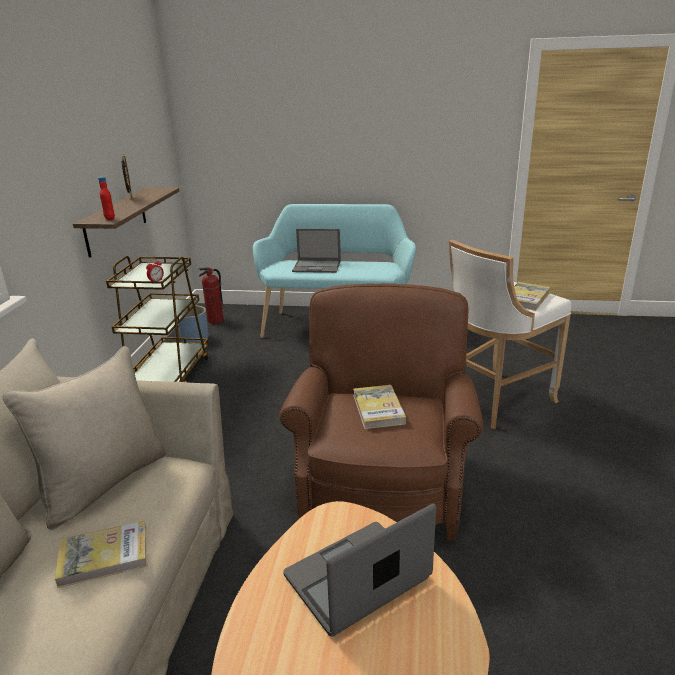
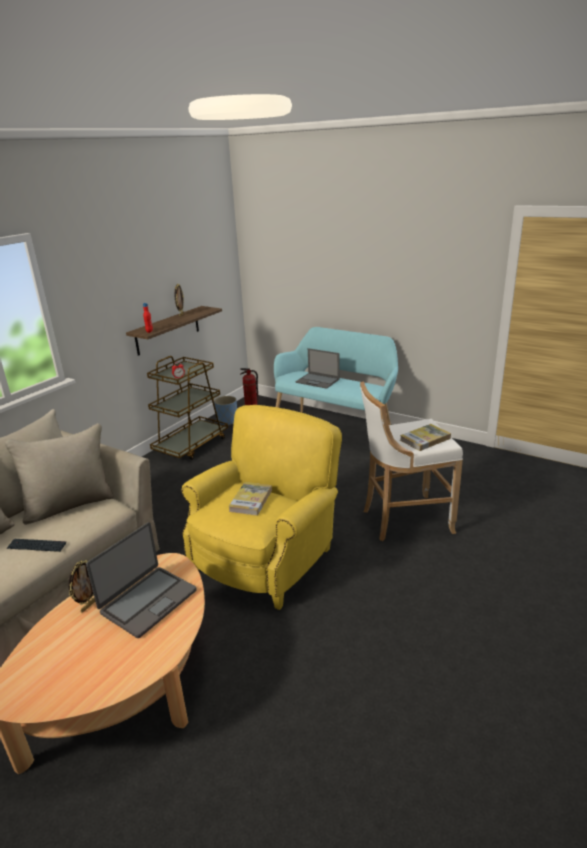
camera: 25 degrees right, 0 degrees up
book [54,521,147,588] -> keyboard [7,539,66,552]
brown armchair [279,283,484,541] -> yellow armchair [182,405,342,610]
laptop [283,504,436,637] -> laptop turned 135 degrees clockwise [86,522,197,638]
none -> picture frame [68,560,95,613]

